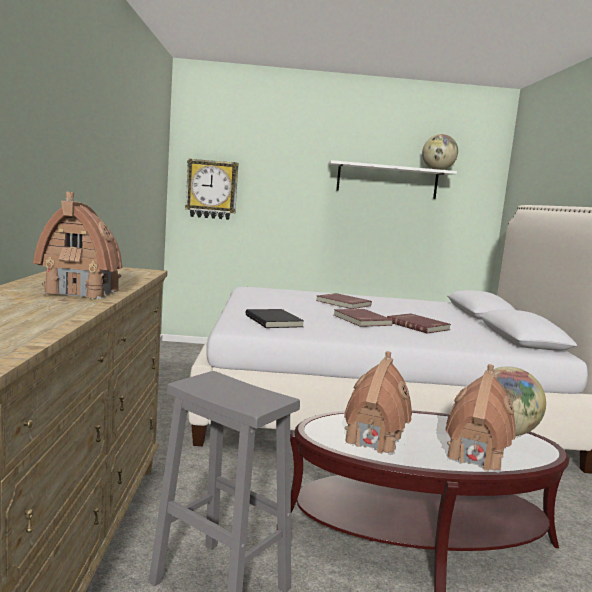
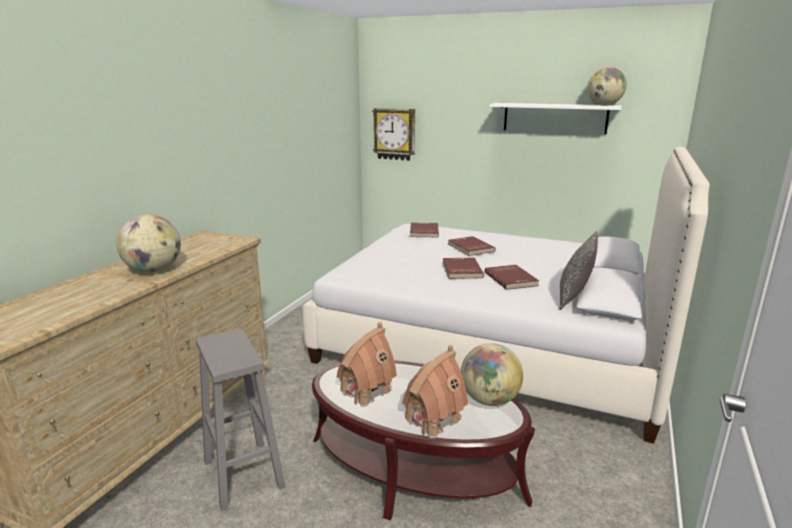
camera: 25 degrees right, 10 degrees up
toy house [33,192,123,299] -> globe [116,214,181,273]
black book [246,309,304,328] -> none
none -> red book [410,223,439,237]
none -> pillow [559,231,598,310]

